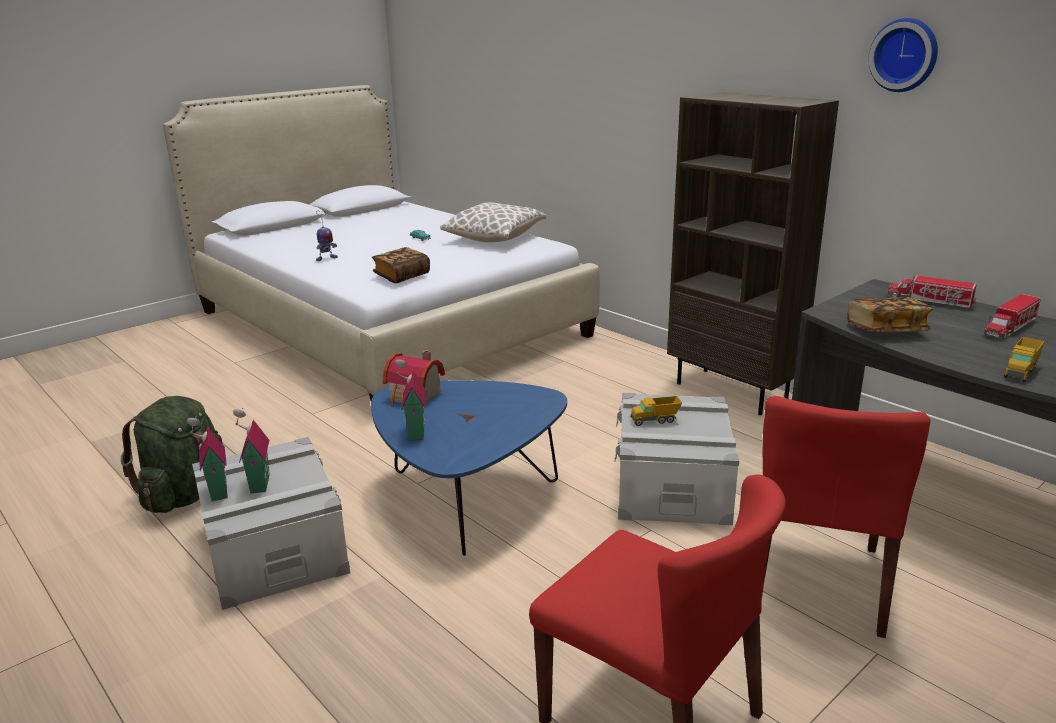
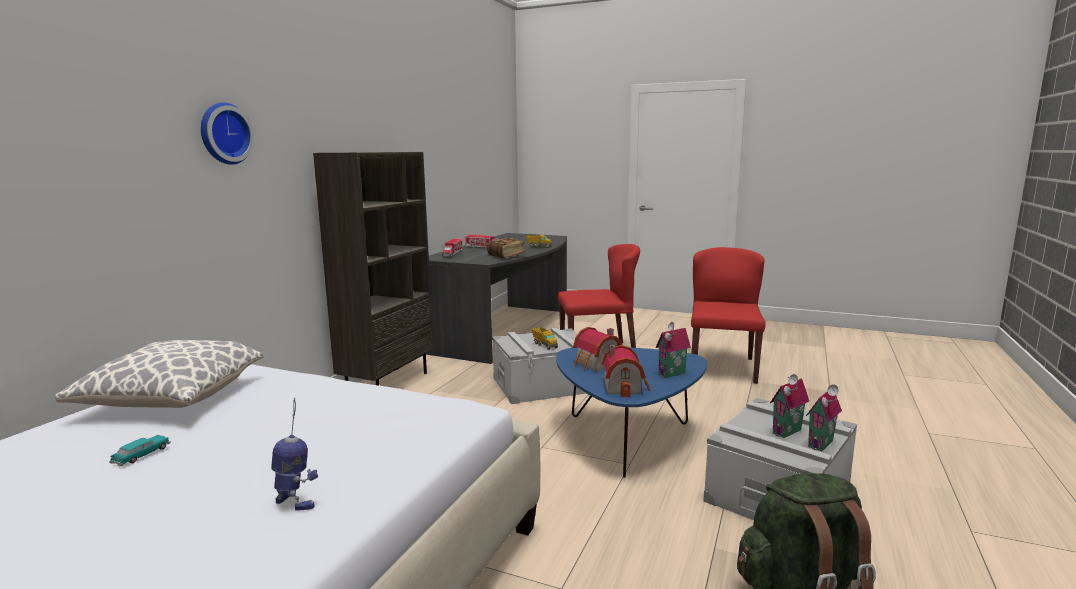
camera: 115 degrees left, 10 degrees down
book [372,247,430,283] -> none
wall clock [868,18,938,92] -> wall clock moved to [201,103,255,165]
none -> toy house [573,327,622,371]

